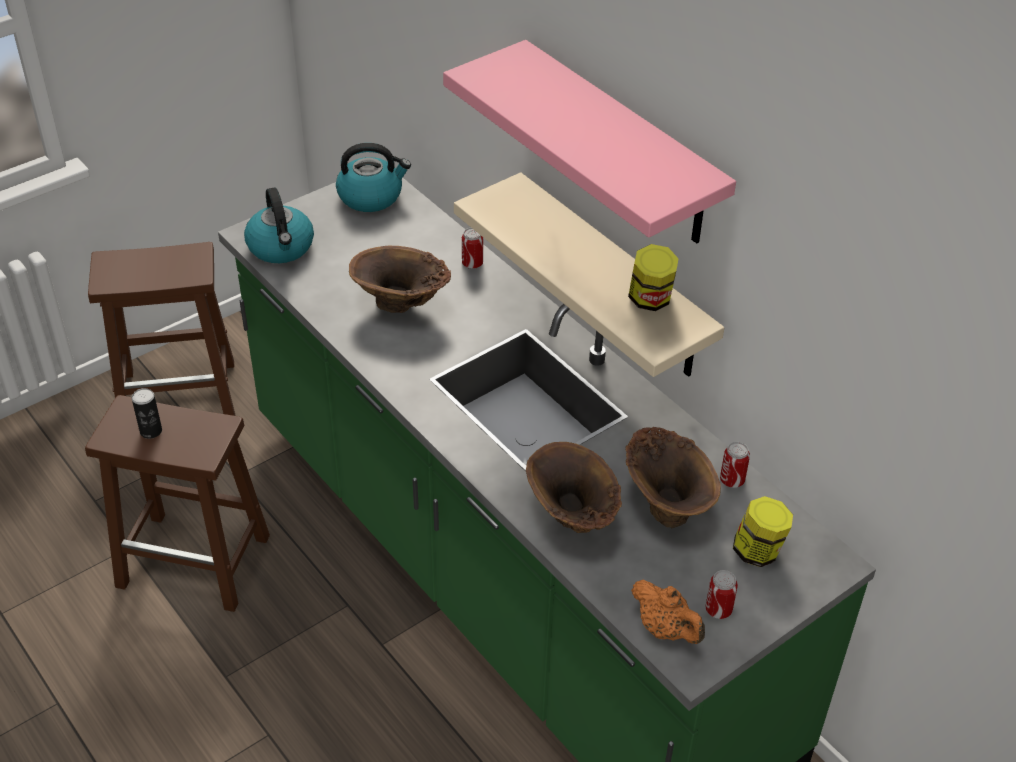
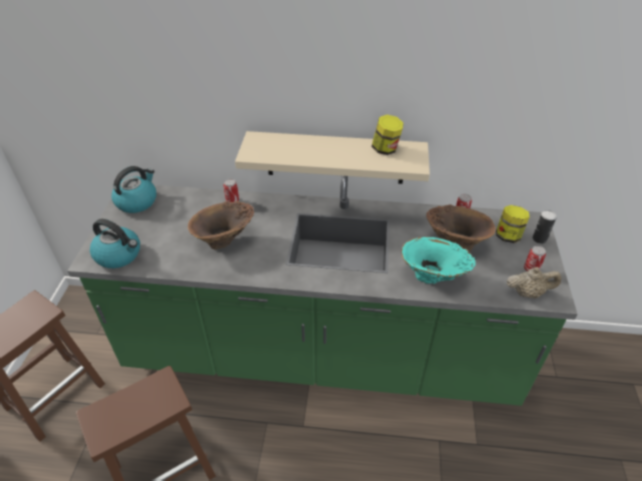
camera: 45 degrees left, 0 degrees up
can [132,388,162,439] -> can moved to [532,210,557,244]
pink shelf [443,40,736,244] -> none
brown vase [526,442,622,533] -> turquoise vase [401,237,476,284]
orange teapot [631,580,705,644] -> beige teapot [507,267,561,299]

